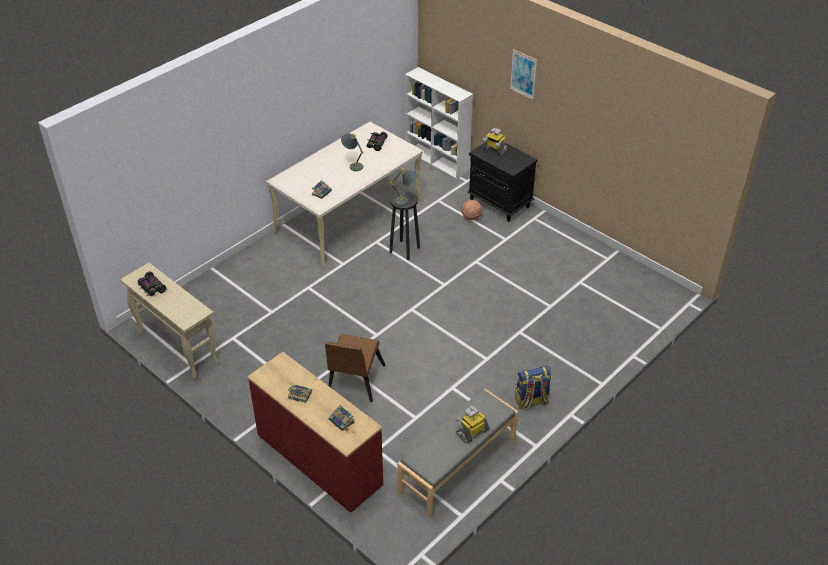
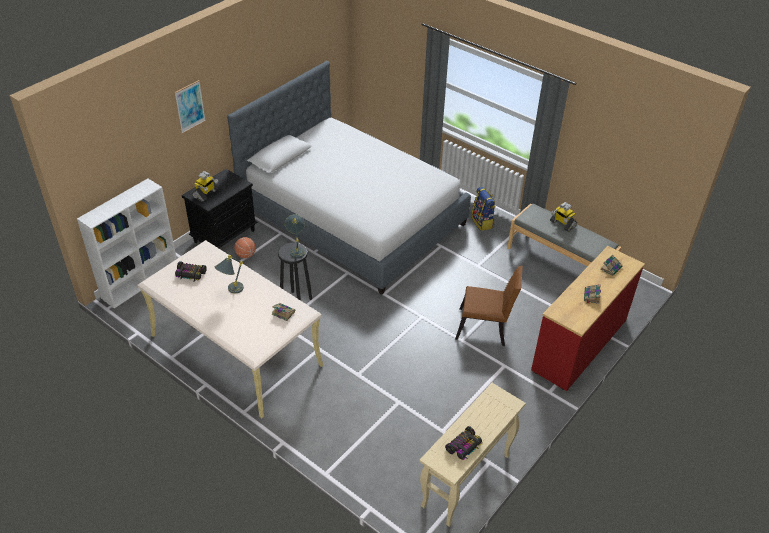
camera: 95 degrees left, 0 degrees up
none -> bed [227,61,471,295]

